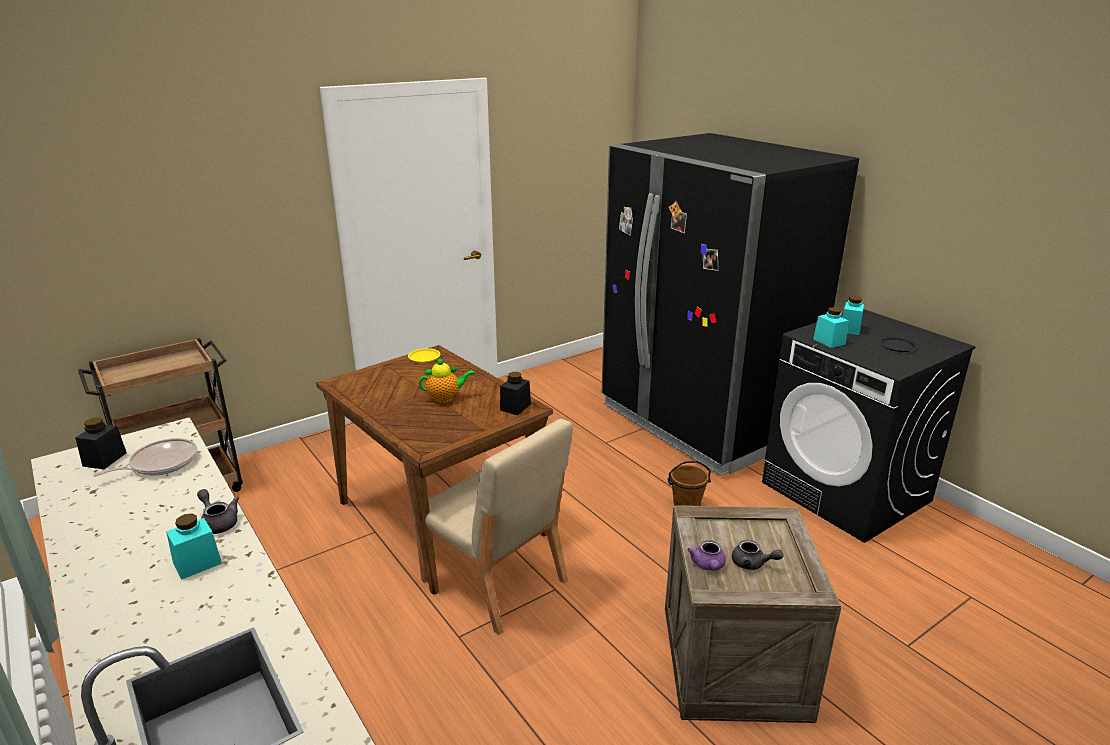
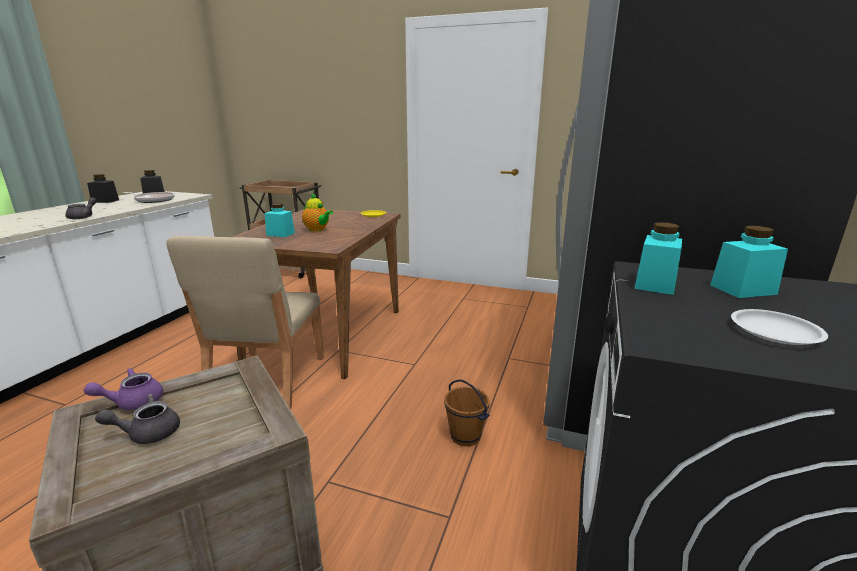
camera: 55 degrees right, 5 degrees down
turquoise jar [166,513,222,580] -> turquoise jar moved to [265,203,295,237]
black jar [500,372,531,415] -> black jar moved to [87,174,119,203]
grey teapot [732,540,783,570] -> grey teapot turned 75 degrees clockwise [95,394,180,444]
black plate [879,337,917,352] -> white plate [731,309,828,345]

